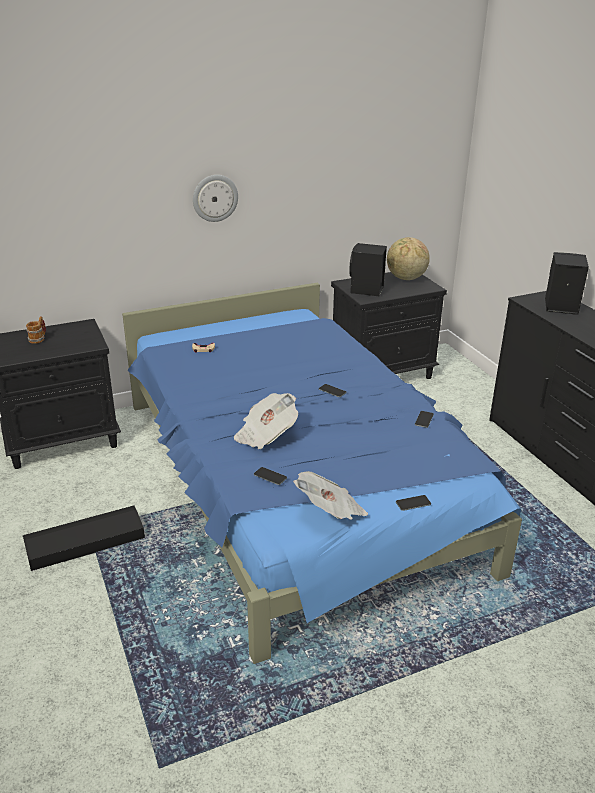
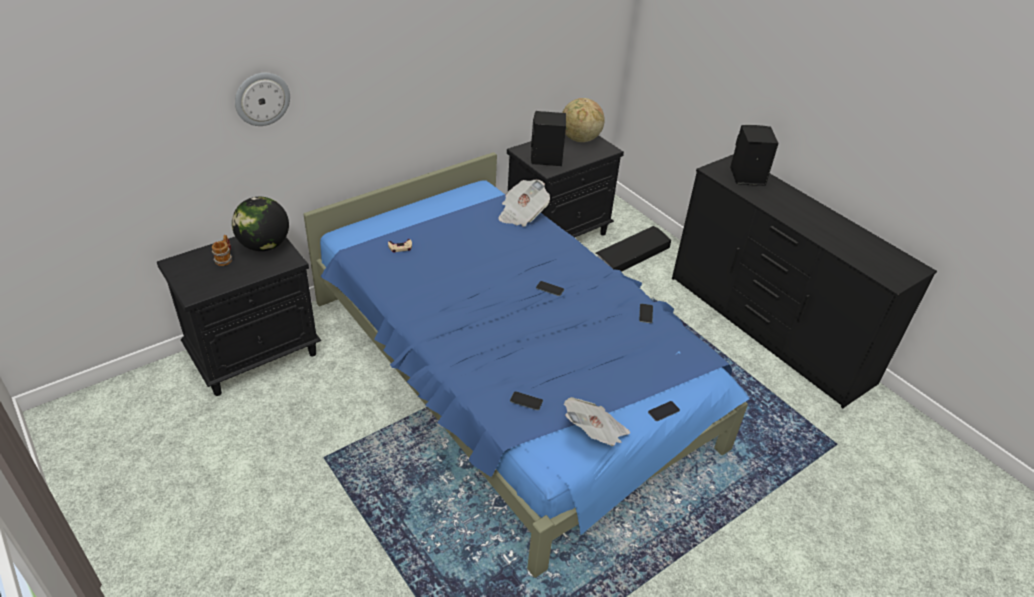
camera: 15 degrees left, 10 degrees up
black storage box [23,505,145,571] -> black storage box moved to [596,226,671,272]
wall clock [193,175,238,222] -> wall clock moved to [235,73,290,126]
newspaper [234,393,298,449] -> newspaper moved to [498,180,550,227]
none -> globe [232,197,289,251]

